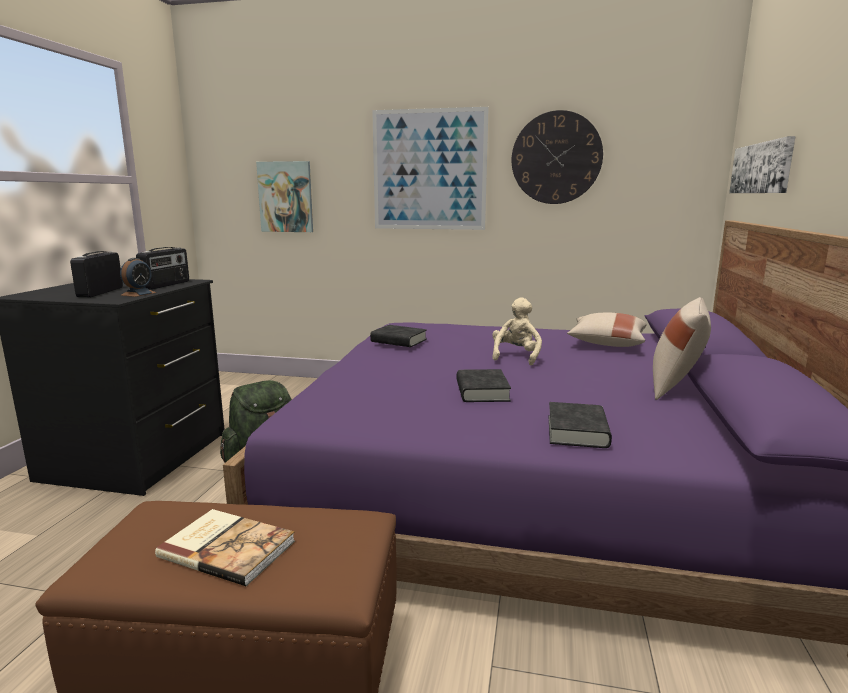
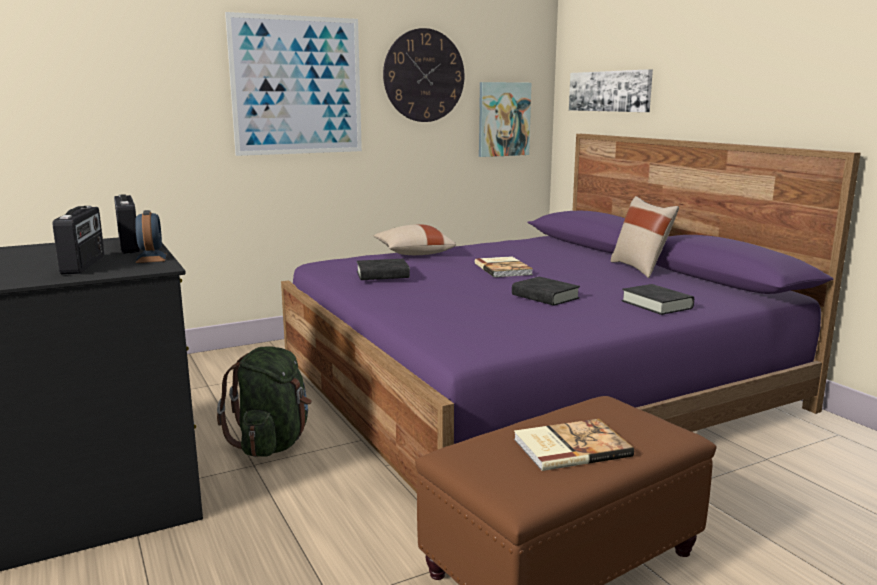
camera: 40 degrees left, 0 degrees up
radio [70,251,123,297] -> radio turned 150 degrees counterclockwise [53,206,104,274]
picture [256,161,313,232] -> picture moved to [479,82,531,157]
beige plush toy [492,297,542,366] -> book [474,256,533,277]
beige pillow [567,313,647,347] -> beige pillow moved to [374,224,456,255]

